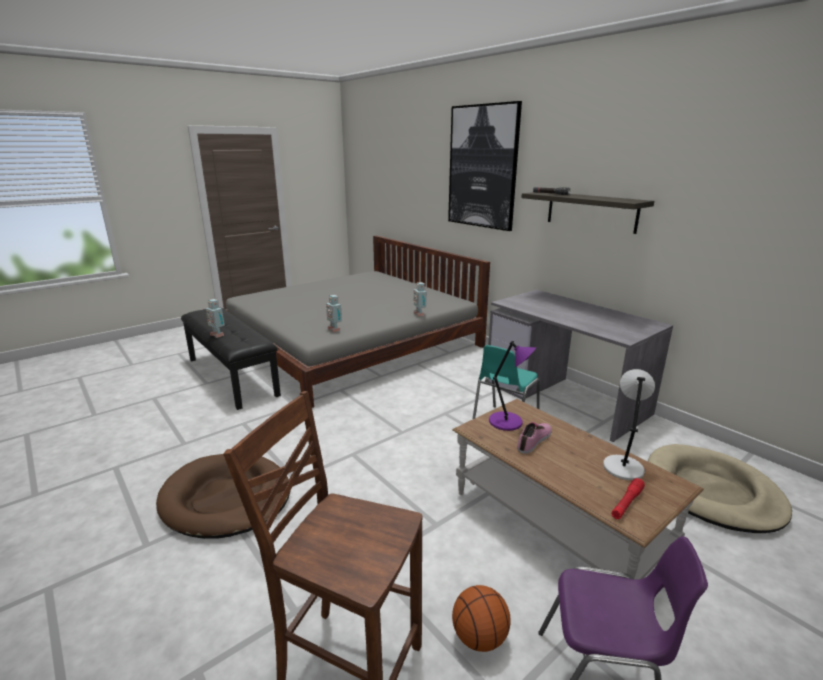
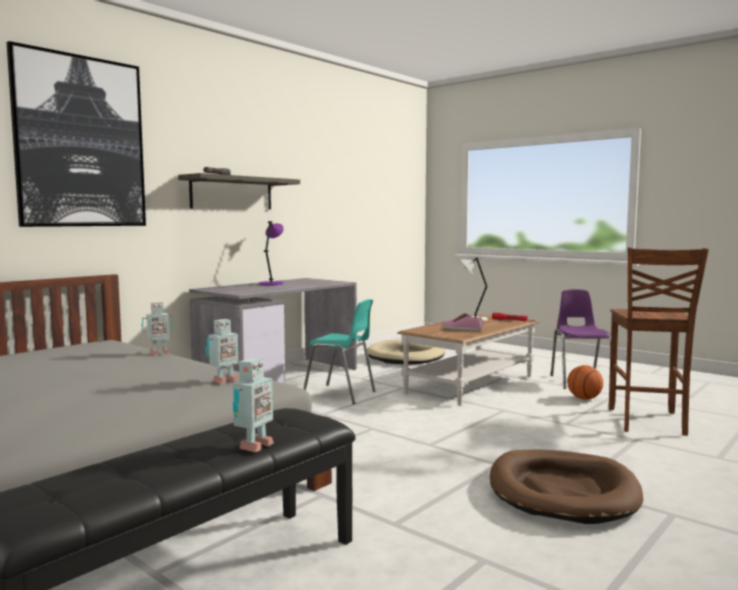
camera: 100 degrees left, 15 degrees down
purple table lamp [489,340,536,431] -> purple table lamp moved to [259,221,284,285]

